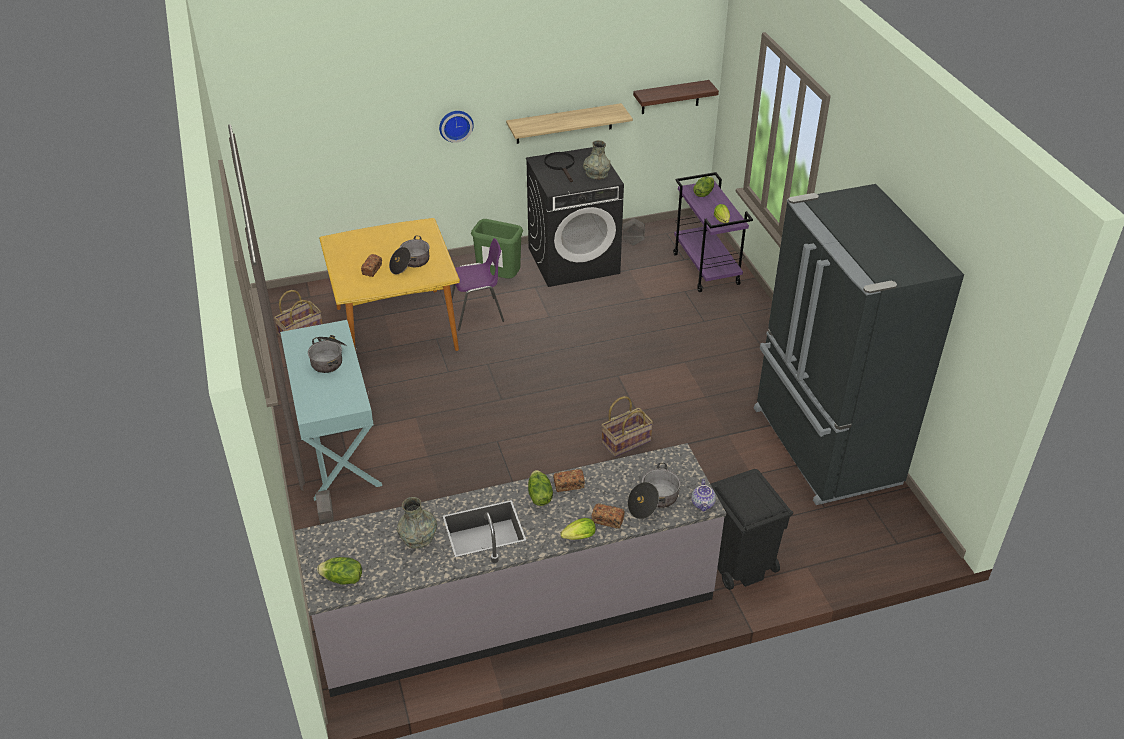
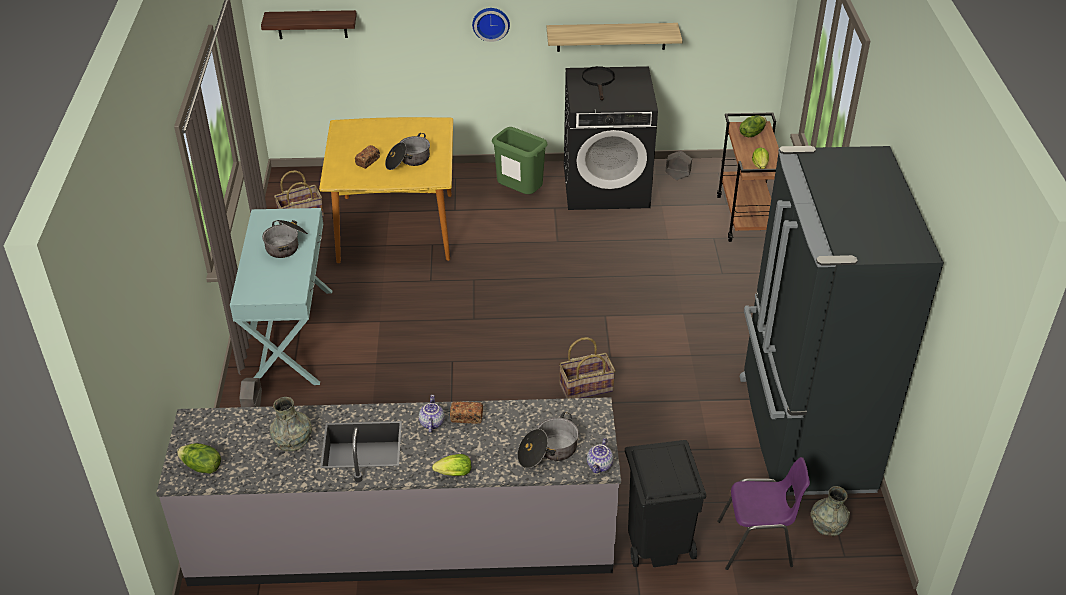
camera: 15 degrees right, 0 degrees up
purple chair [451,238,504,330] -> purple chair moved to [717,457,810,570]
lettuce [528,470,553,506] -> teapot [419,395,445,433]
grey vase [583,140,611,180] -> grey vase moved to [811,486,850,536]
bread [592,504,625,529] -> none
shelf [633,80,719,114] -> shelf moved to [261,10,357,39]
purple cart [673,172,753,292] -> brown cart [717,112,779,242]

